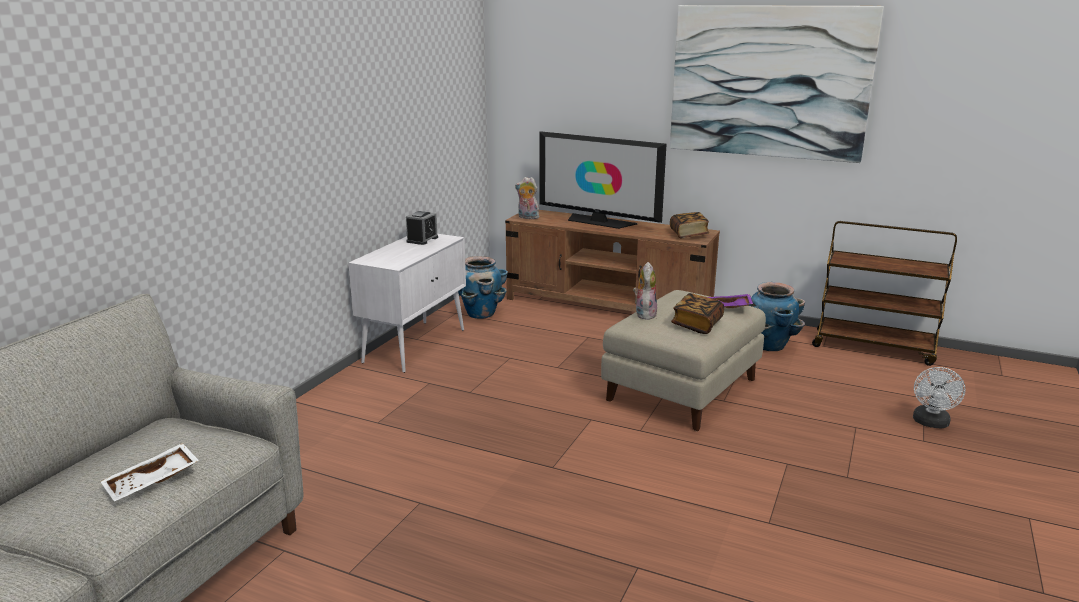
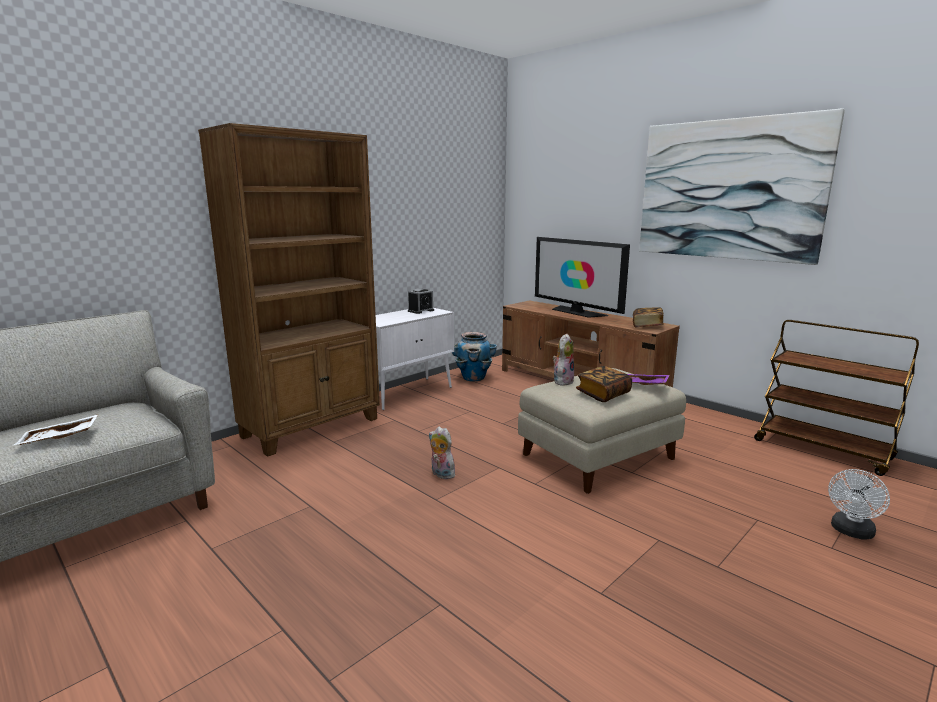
camera: 20 degrees right, 5 degrees down
plush toy [515,177,539,219] -> plush toy moved to [429,427,455,479]
planter [749,282,805,351] -> none
none -> brown bookcase [198,123,380,457]

